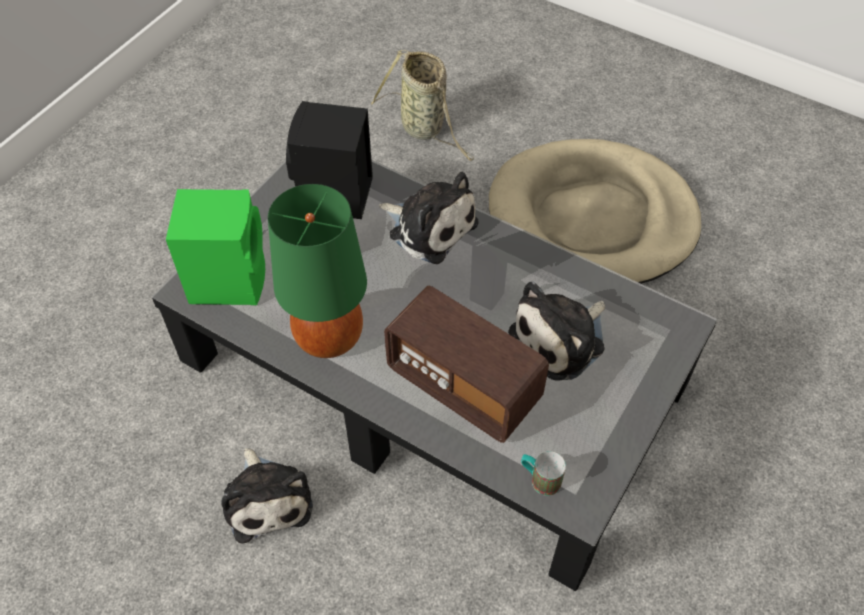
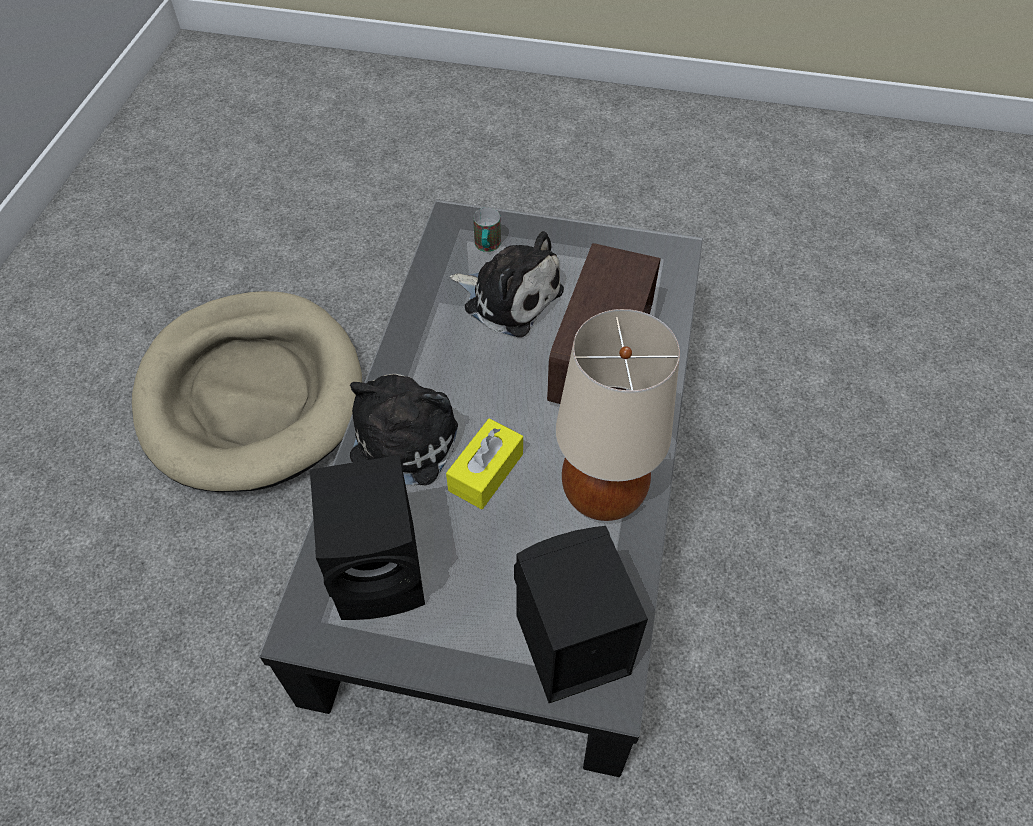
camera: 110 degrees left, 0 degrees up
green speaker [166,189,265,305] -> black speaker [514,526,648,703]
plush toy [221,448,313,543] -> none
green table lamp [268,184,367,358] -> beige table lamp [556,309,680,521]
basket [371,50,474,161] -> none
mug [521,451,566,496] -> mug moved to [473,207,501,252]
none -> yellow tissue box [446,418,523,509]

